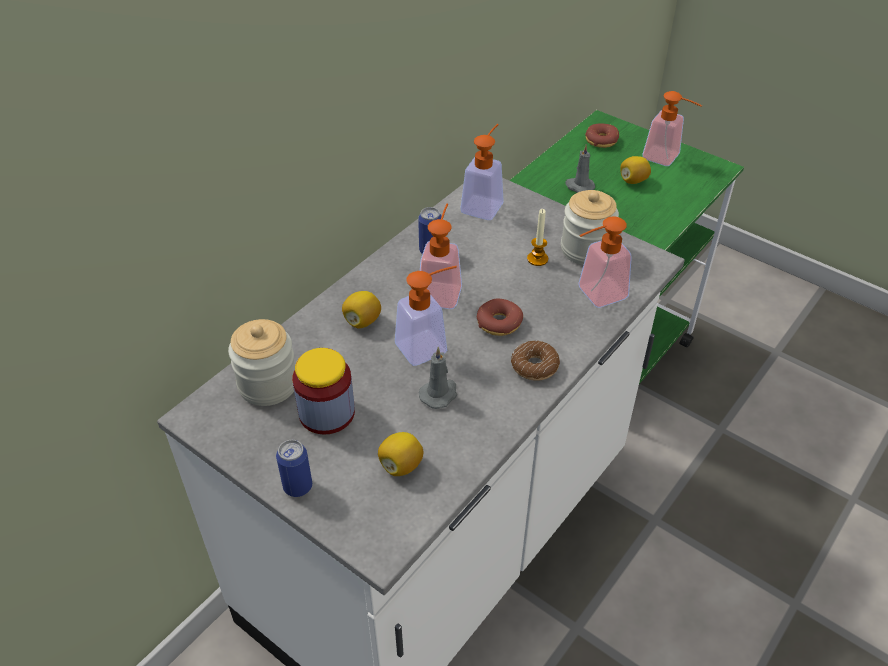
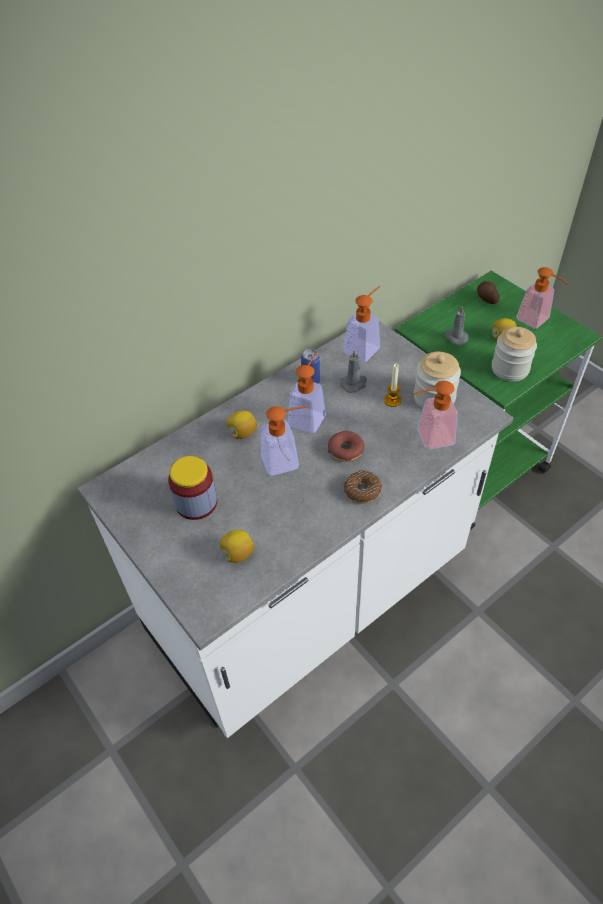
camera: 15 degrees right, 5 degrees up
jar [228,319,295,406] -> jar moved to [492,327,537,382]
can [276,440,312,497] -> none
grey candle [419,347,458,409] -> grey candle moved to [340,349,367,393]
donut [585,123,619,148] -> potato [477,281,500,304]

